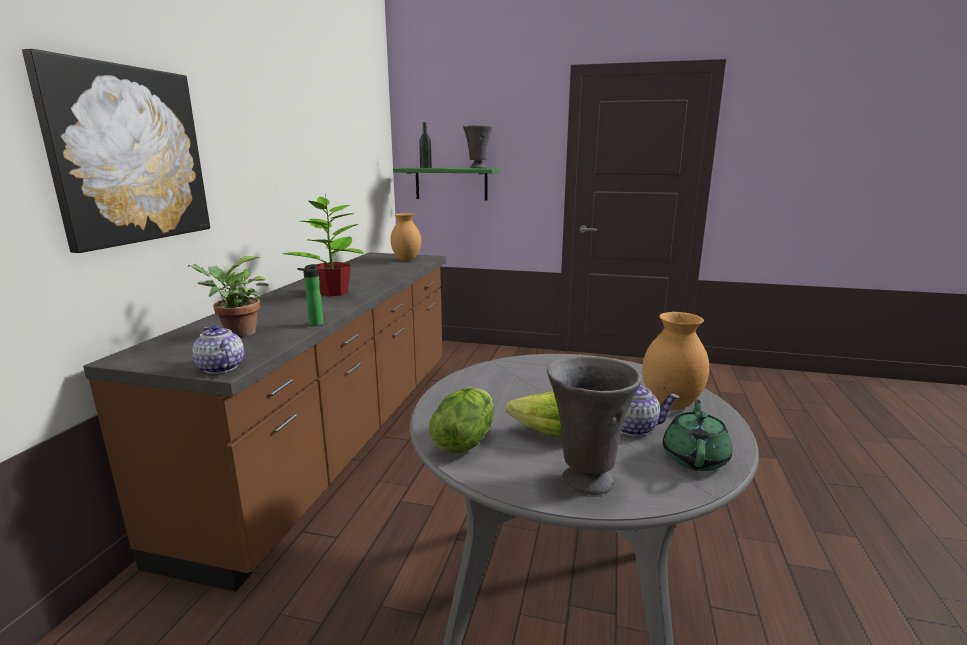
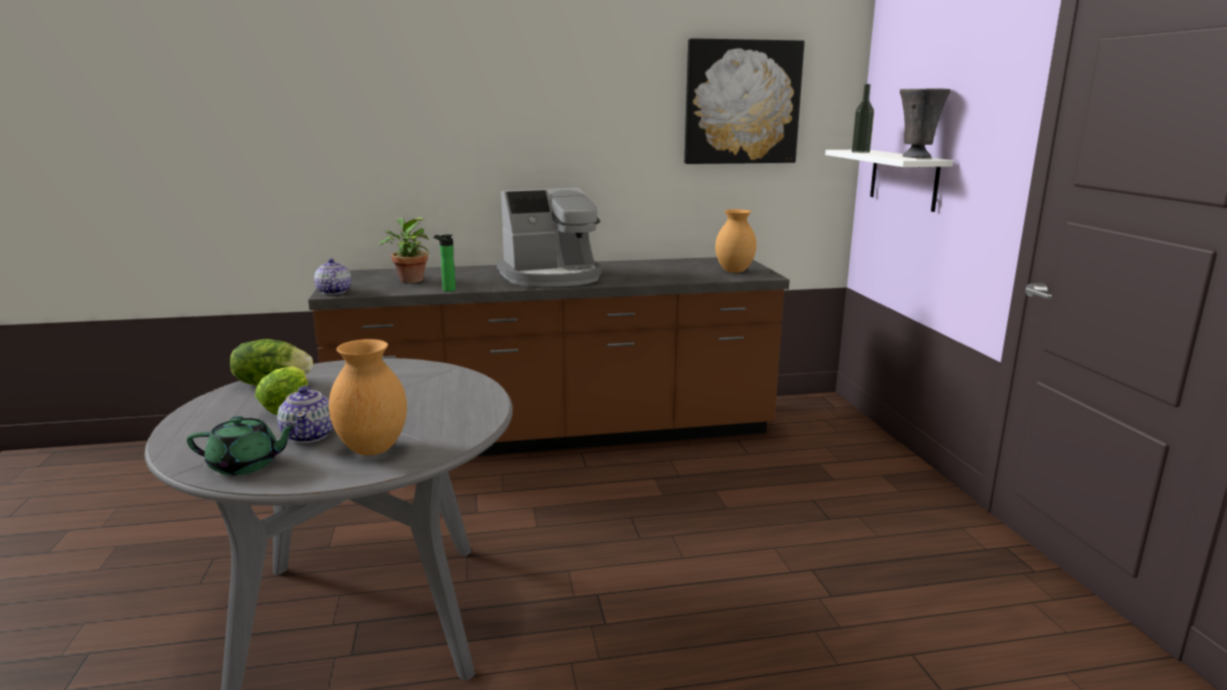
camera: 65 degrees right, 0 degrees up
picture [22,49,210,253] -> picture moved to [684,38,805,164]
teapot [192,325,244,374] -> teapot turned 45 degrees counterclockwise [314,259,351,295]
potted plant [283,194,364,296] -> coffee machine [497,188,601,287]
green shelf [393,168,499,201] -> white shelf [825,150,953,212]
grey vase [547,356,641,495] -> none

